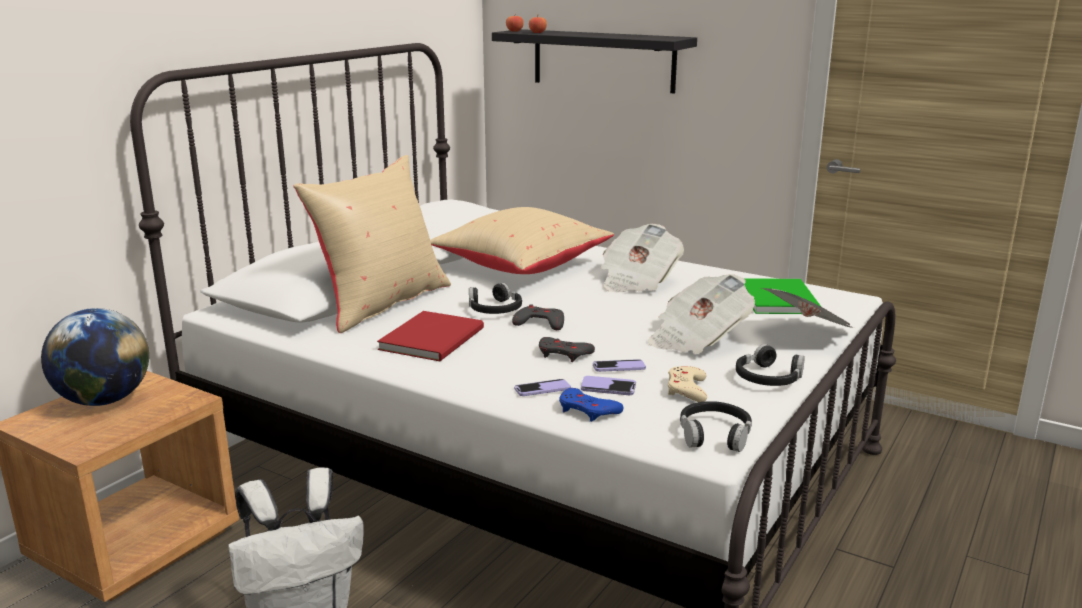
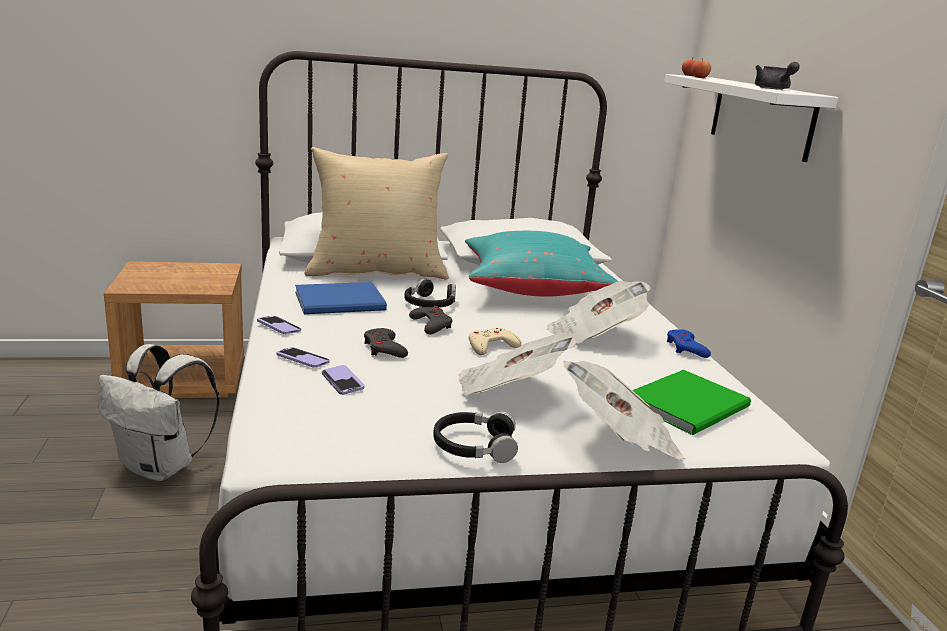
camera: 45 degrees right, 0 degrees up
globe [41,308,149,406] -> none
red book [377,311,484,361] -> blue book [295,282,387,314]
beige pillow [430,207,614,274] -> turquoise pillow [465,231,618,297]
black shelf [492,29,697,94] -> white shelf [664,74,838,162]
blue game controller [559,388,623,422] -> blue game controller moved to [667,329,711,358]
phone [593,359,646,372] -> phone moved to [257,316,301,334]
beige game controller [668,366,707,402] -> beige game controller moved to [468,328,522,355]
black headphones [680,401,752,452] -> none
none -> grey teapot [755,62,800,90]

